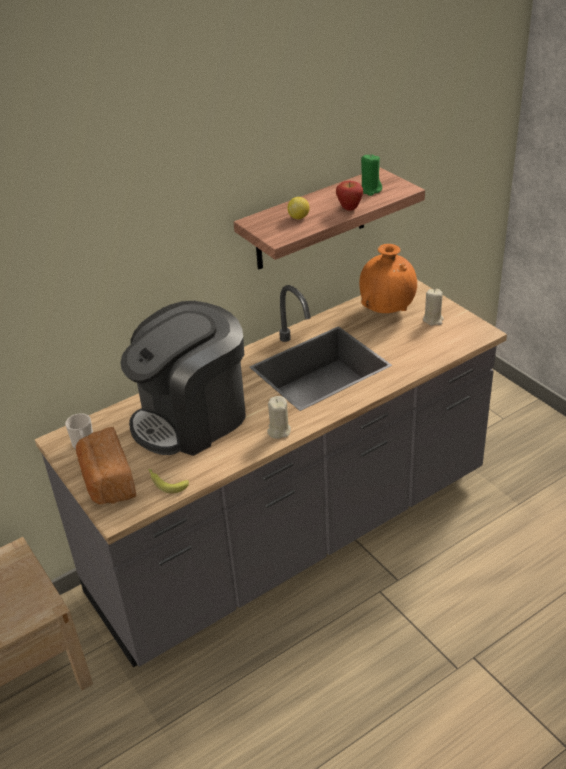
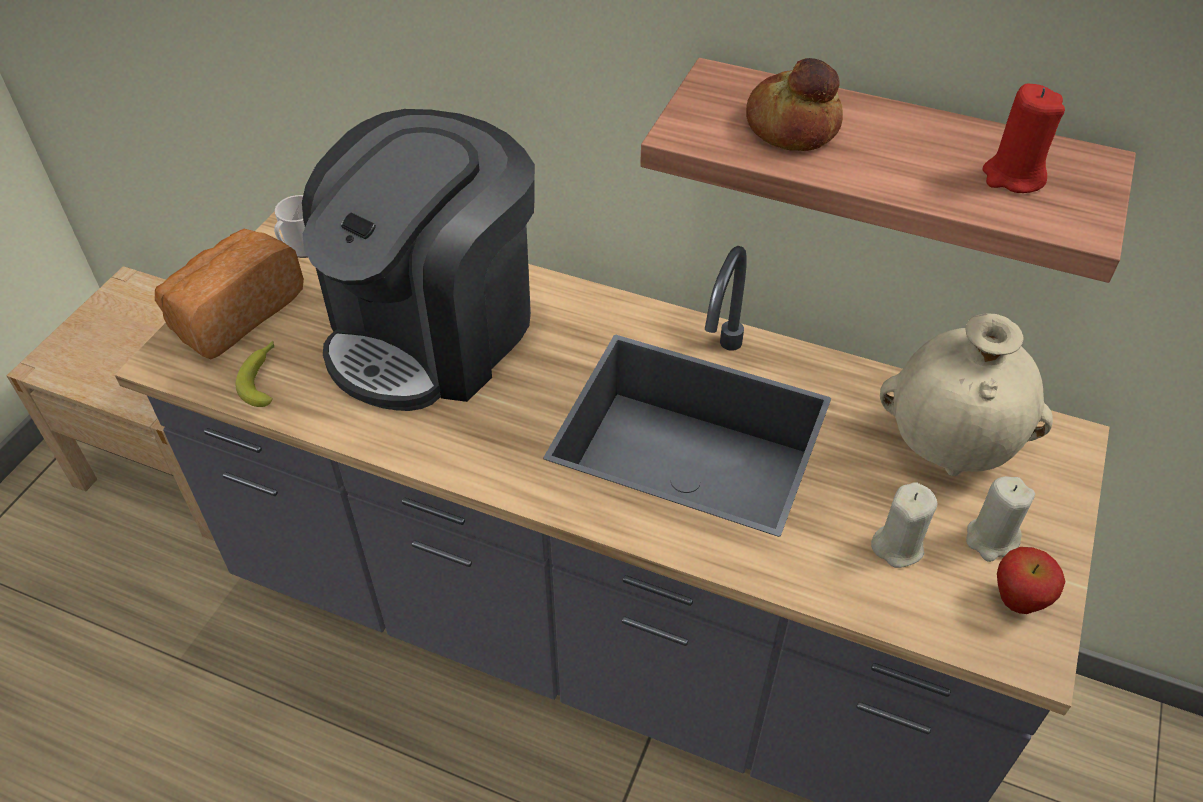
camera: 55 degrees right, 10 degrees up
coffee machine [120,301,245,456] -> coffee machine turned 75 degrees counterclockwise [302,109,535,411]
beige candle [267,396,291,439] -> beige candle moved to [871,482,937,568]
lemon [287,197,310,219] -> bread [746,58,843,151]
apple [336,181,363,211] -> apple moved to [997,547,1065,614]
orange vase [359,244,417,313] -> beige vase [880,313,1053,476]
green candle [361,154,382,196] -> red candle [982,84,1065,193]

